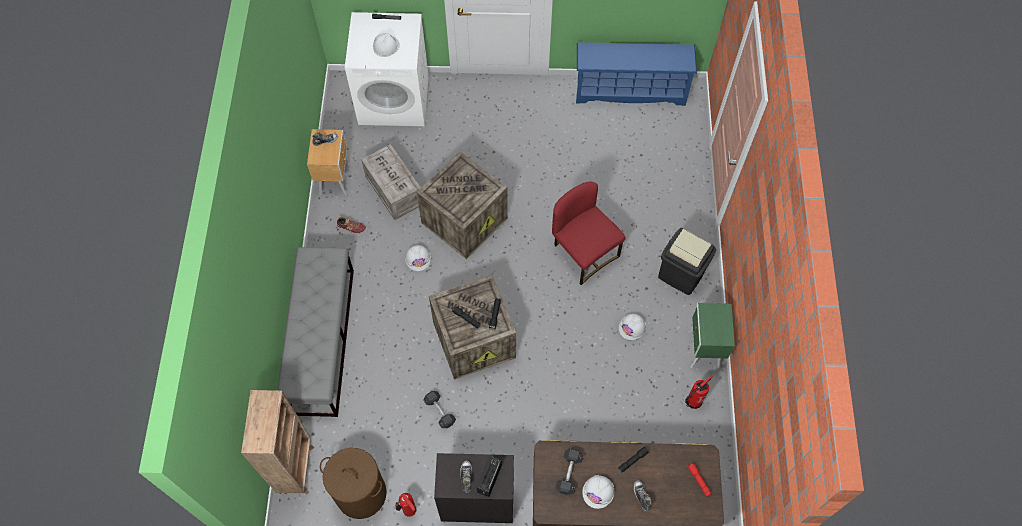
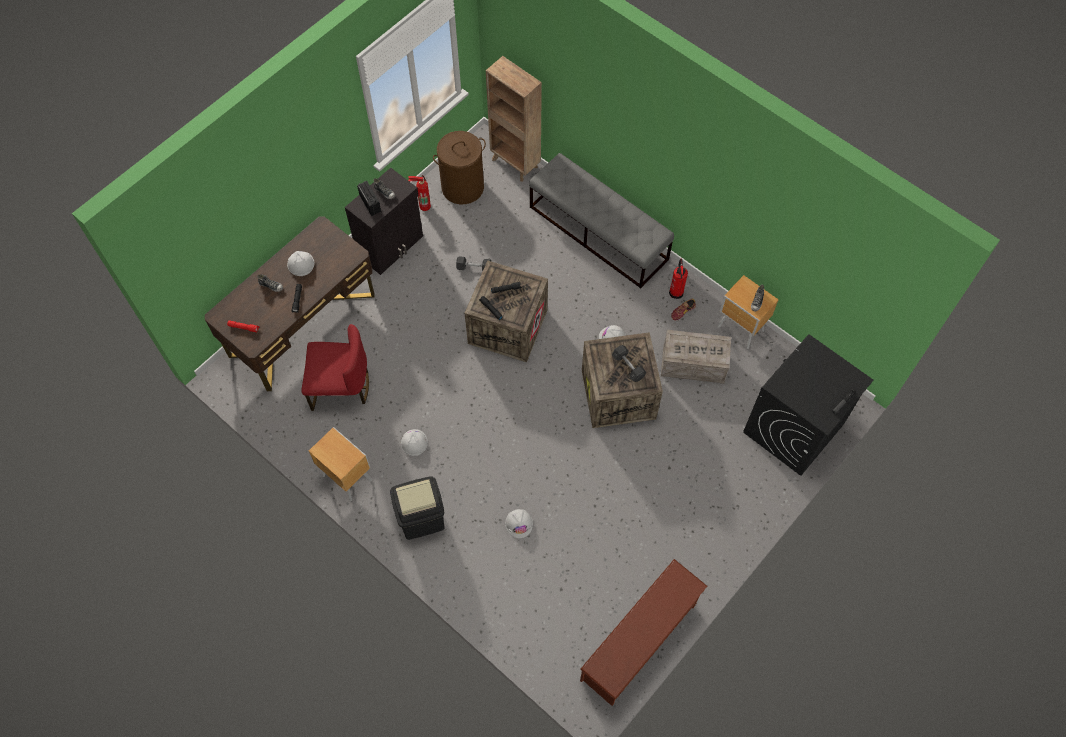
camera: 130 degrees right, 0 degrees up
white washing machine [345,12,429,126] -> black washing machine [743,334,874,476]
white hard hat [373,33,400,57] -> white hard hat moved to [505,509,533,538]
red chair [552,182,626,285] -> red chair moved to [301,324,369,411]
grey dumbbell [555,449,583,495] -> grey dumbbell moved to [612,345,646,382]
blue shoe rack [576,42,697,106] -> brown shoe rack [580,559,707,706]
fire extinguisher [685,376,712,409] -> fire extinguisher moved to [669,259,688,299]
green nightstand [688,303,735,369] -> brown nightstand [309,427,372,501]

